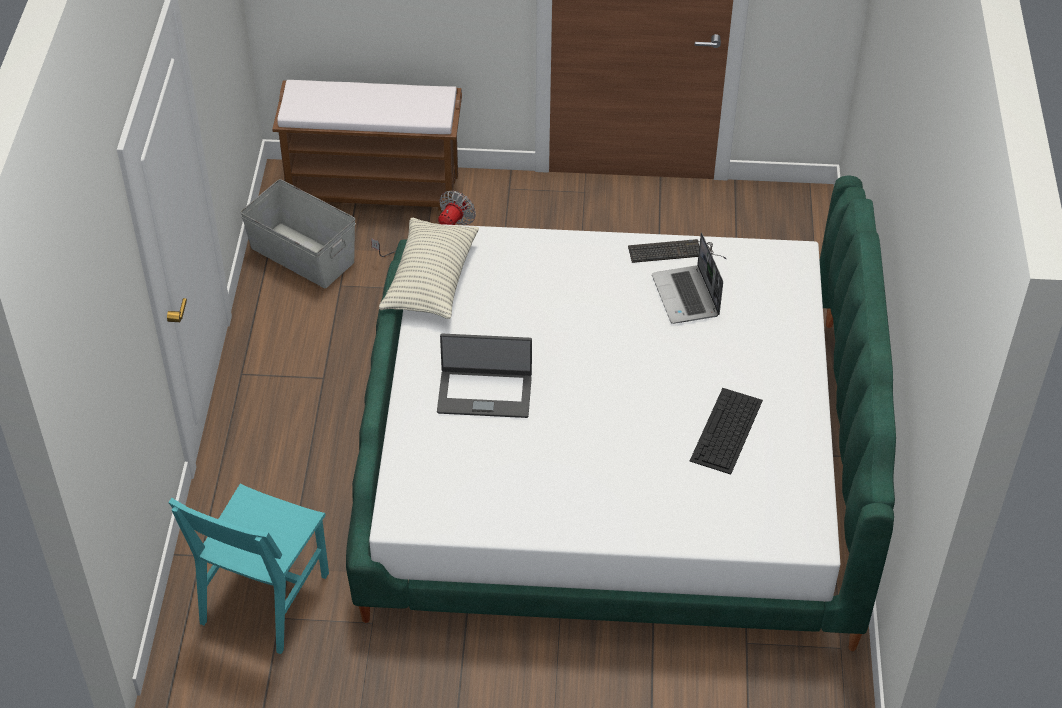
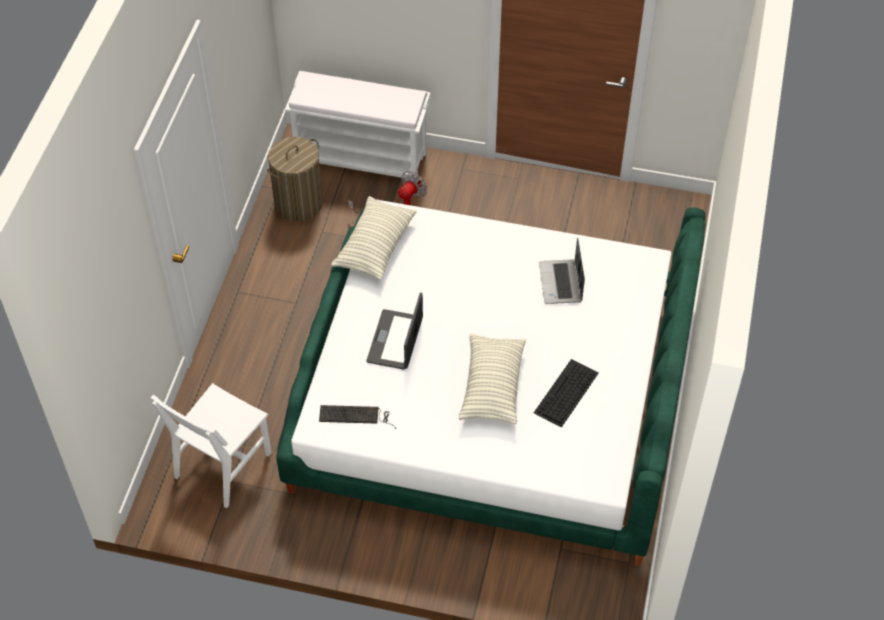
camera: 10 degrees right, 5 degrees up
turquoise chair [168,484,329,654] -> white chair [151,383,272,508]
grey storage box [240,179,356,288] -> laundry basket [267,137,323,221]
brown bench [272,80,462,211] -> white bench [285,71,431,180]
laptop [437,334,532,418] -> laptop turned 90 degrees clockwise [366,292,423,370]
keyboard [628,239,726,263] -> keyboard moved to [319,405,396,429]
none -> pillow [459,333,526,424]

